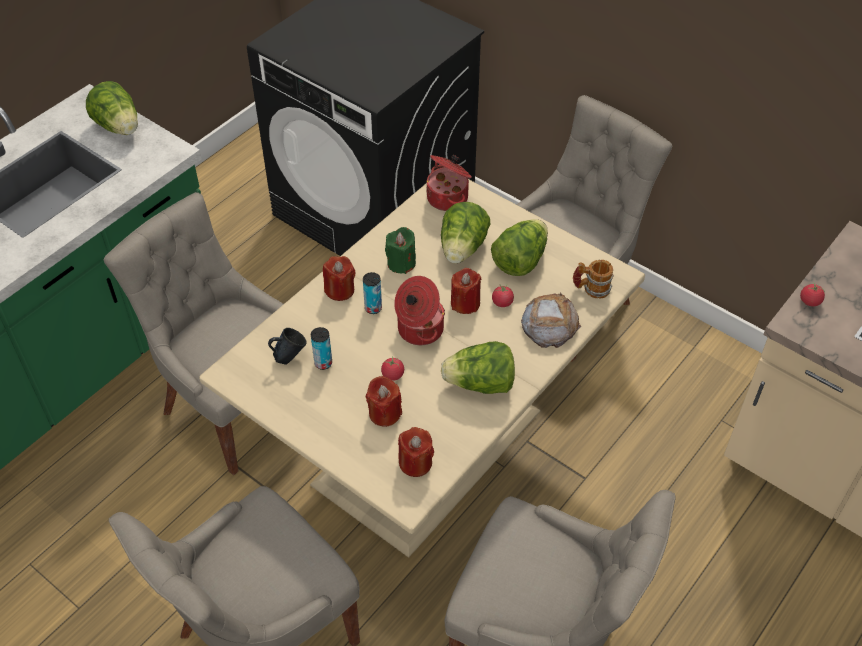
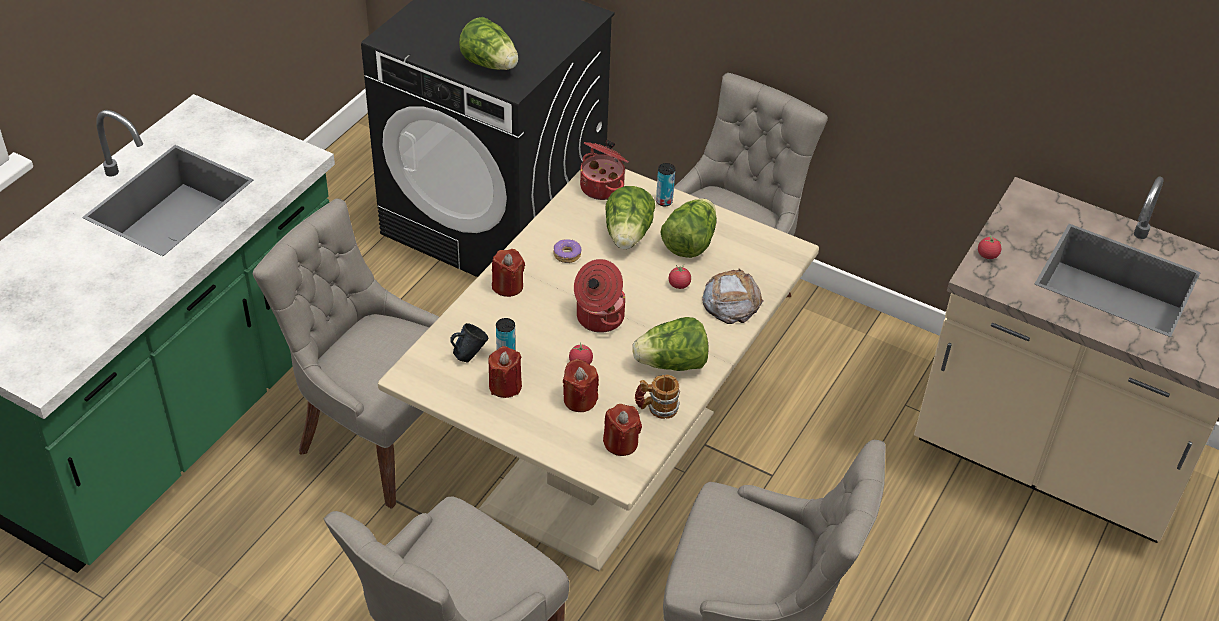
camera: 10 degrees left, 5 degrees down
lettuce [86,81,138,135] -> lettuce moved to [459,17,518,70]
can [363,272,382,314] -> can moved to [656,163,675,207]
green candle [385,227,416,274] -> donut [553,239,582,263]
red candle [451,268,482,314] -> red candle moved to [488,346,522,398]
mug [573,260,614,299] -> mug moved to [635,375,680,419]

